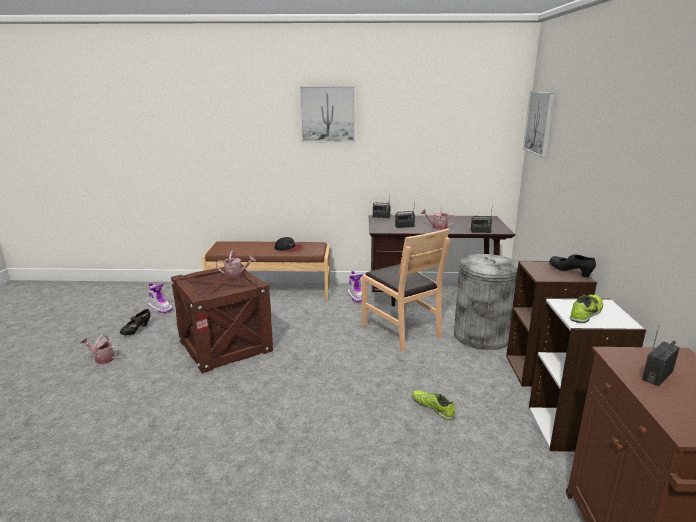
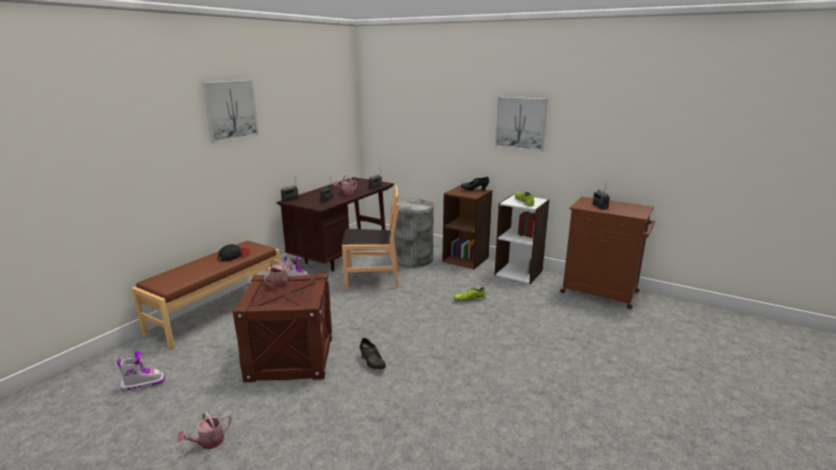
camera: 60 degrees left, 0 degrees up
black shoe [120,309,151,335] -> black shoe moved to [360,338,386,369]
picture [523,92,555,157] -> picture moved to [495,97,548,151]

